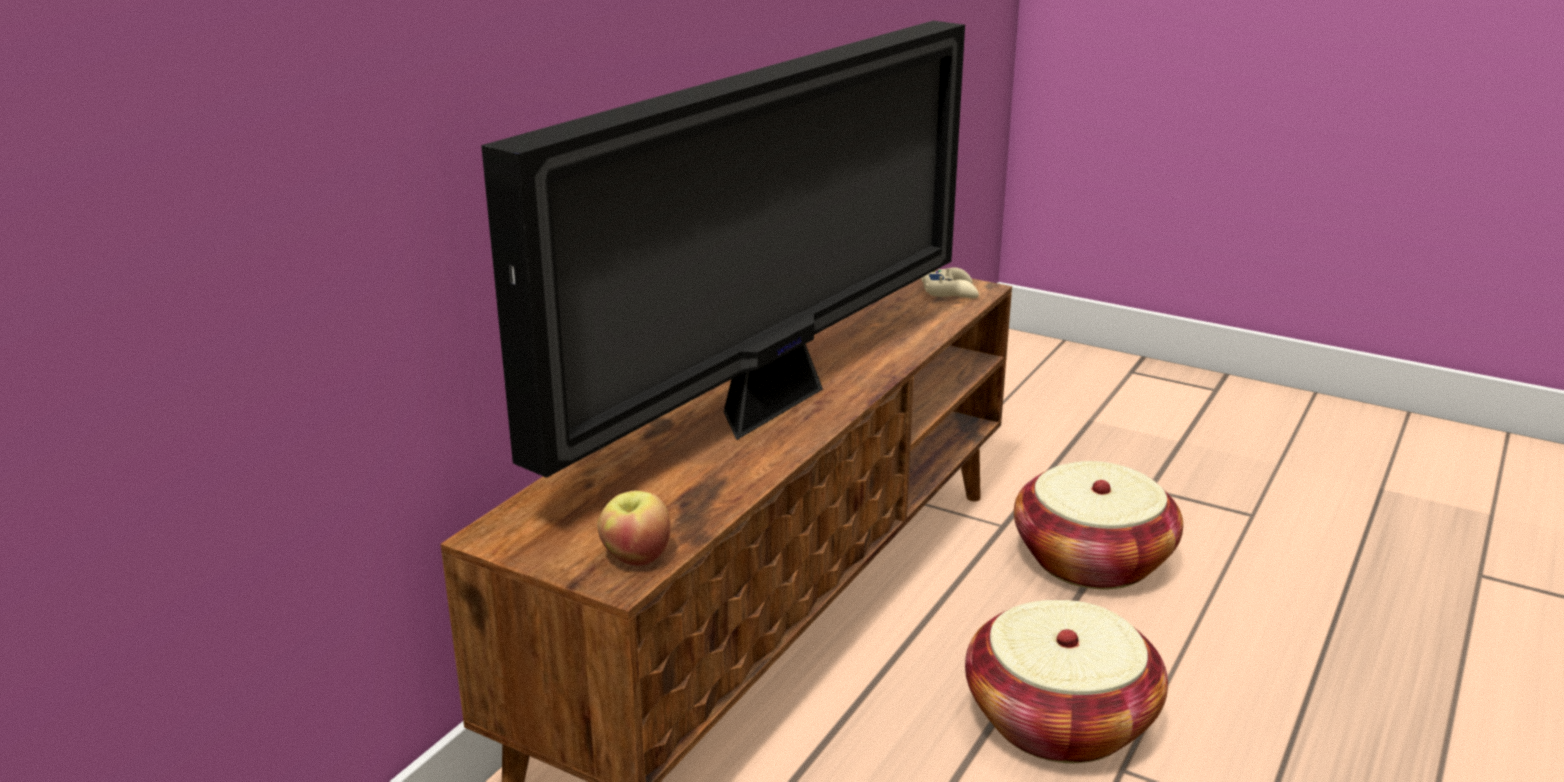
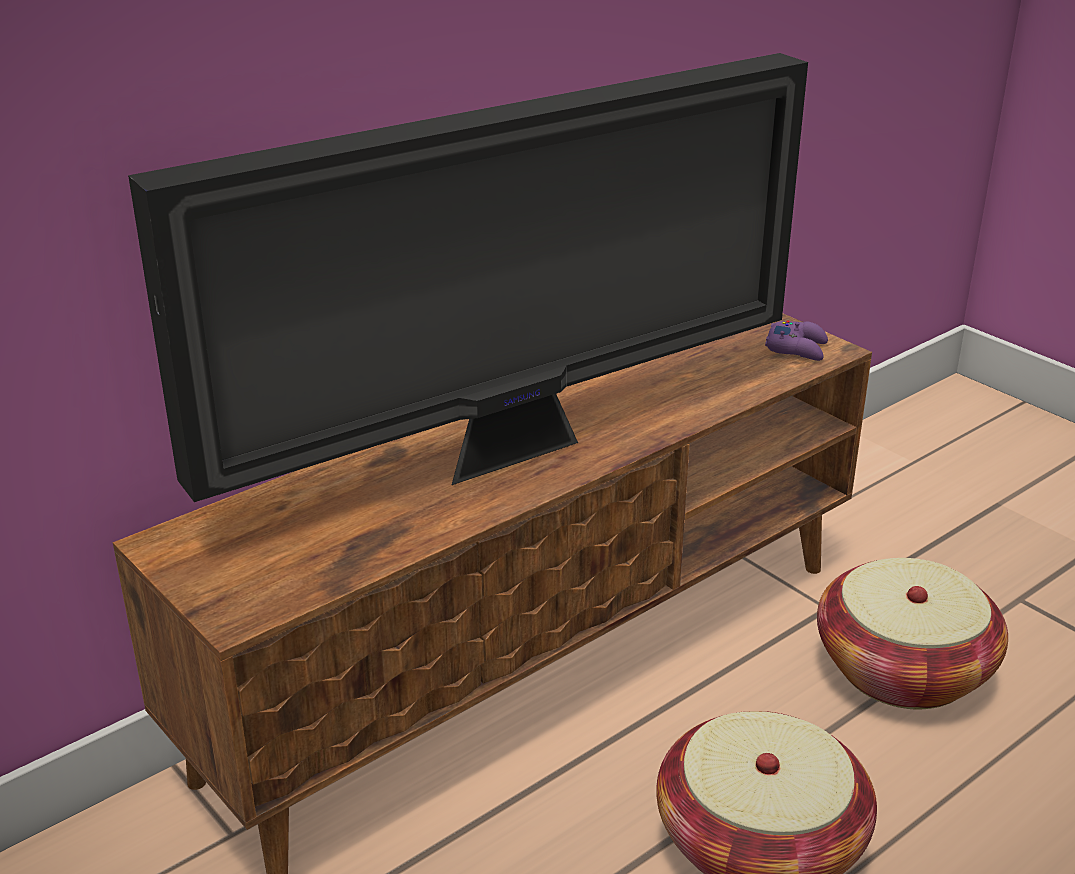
camera: 20 degrees right, 5 degrees up
apple [597,491,670,565] -> none
beige game controller [921,267,979,298] -> purple game controller [765,321,828,361]

